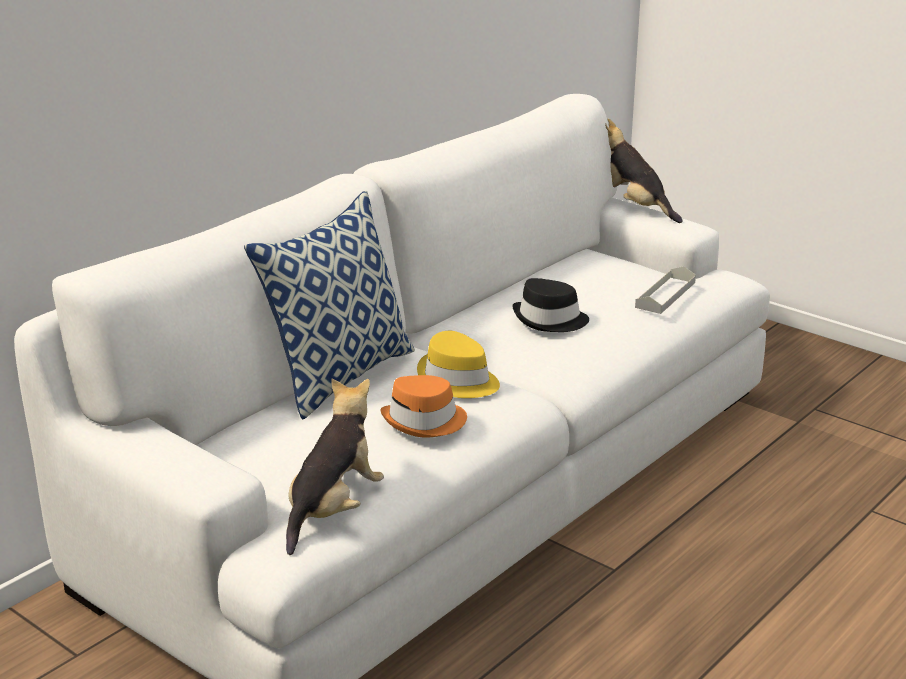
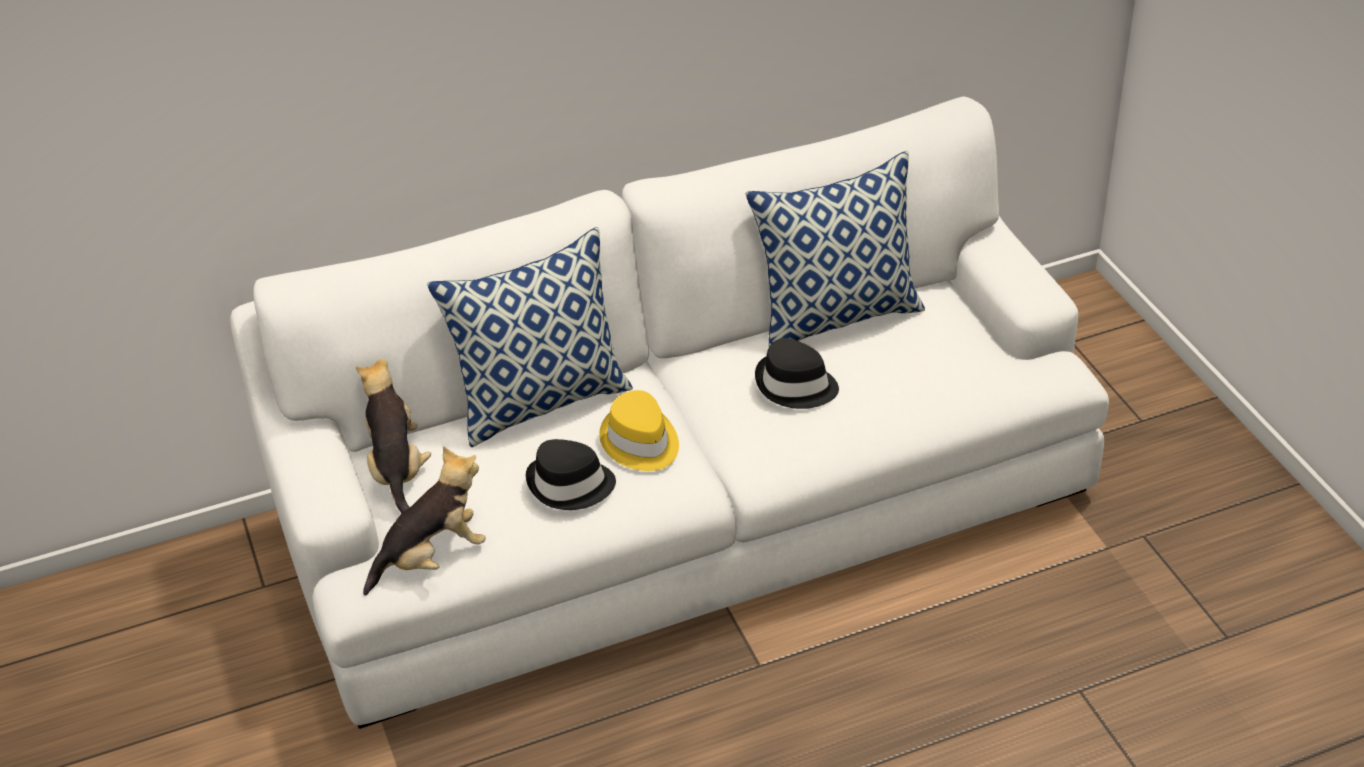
camera: 30 degrees right, 15 degrees up
orange hat [380,375,467,438] -> black hat [526,439,616,510]
plush toy [605,119,683,223] -> plush toy moved to [356,359,431,513]
grey tray [635,266,696,314] -> none
none -> pillow [746,151,925,347]

